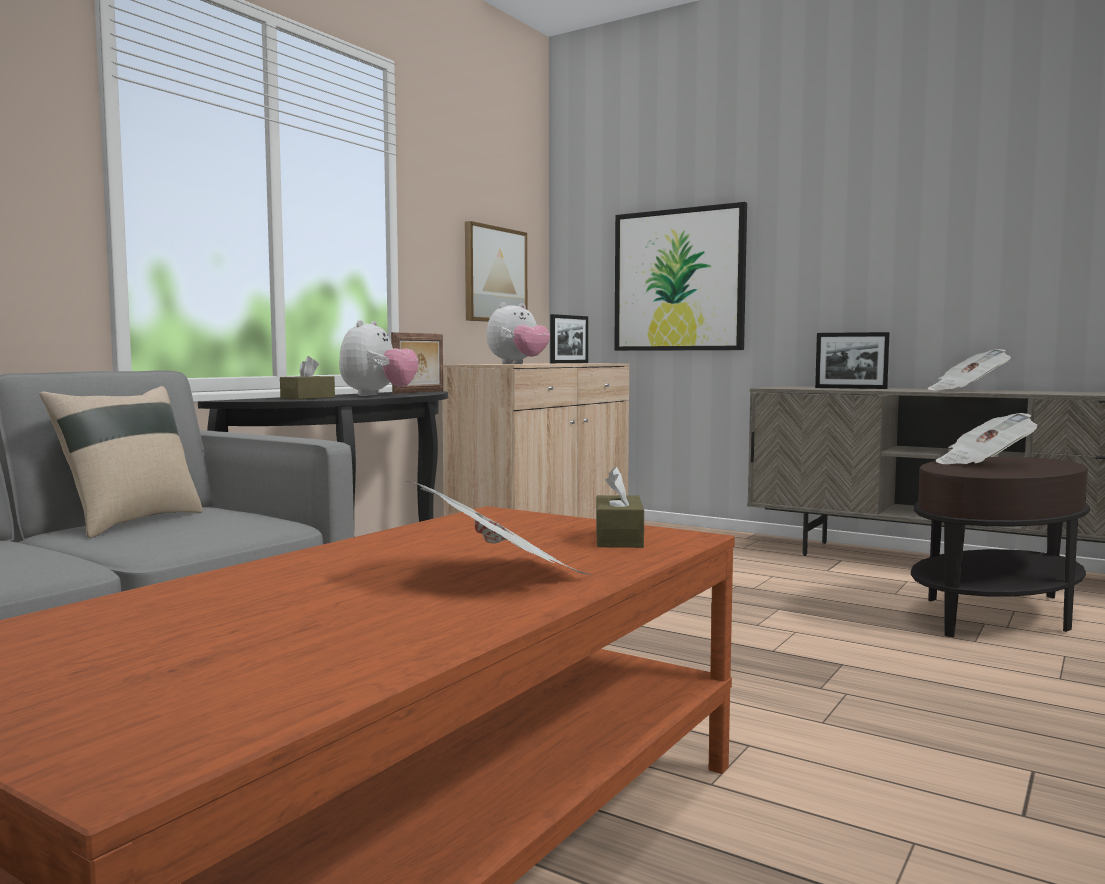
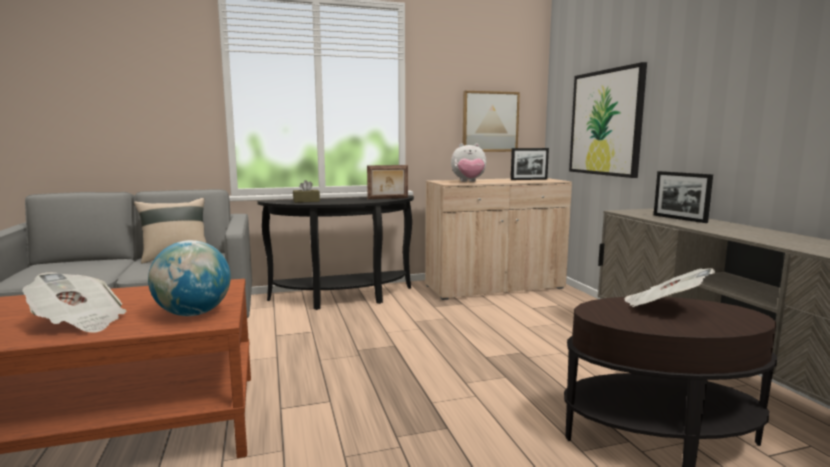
camera: 40 degrees right, 5 degrees up
plush toy [339,320,419,396] -> none
brown tissue box [596,467,644,548] -> globe [148,240,231,316]
newspaper [928,349,1011,390] -> none

